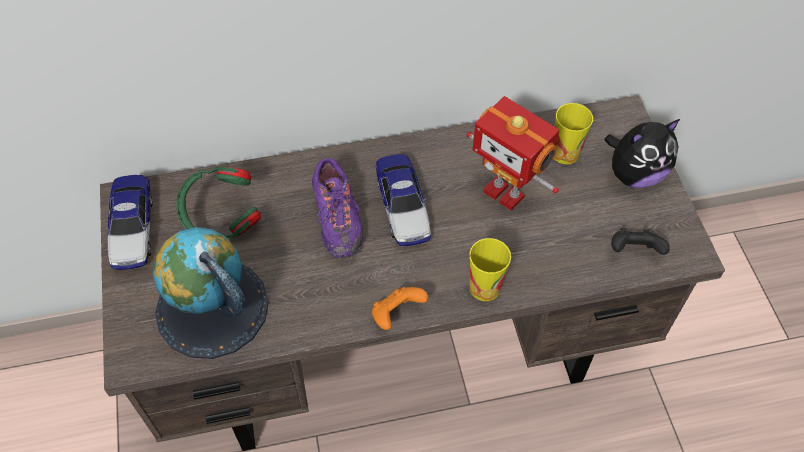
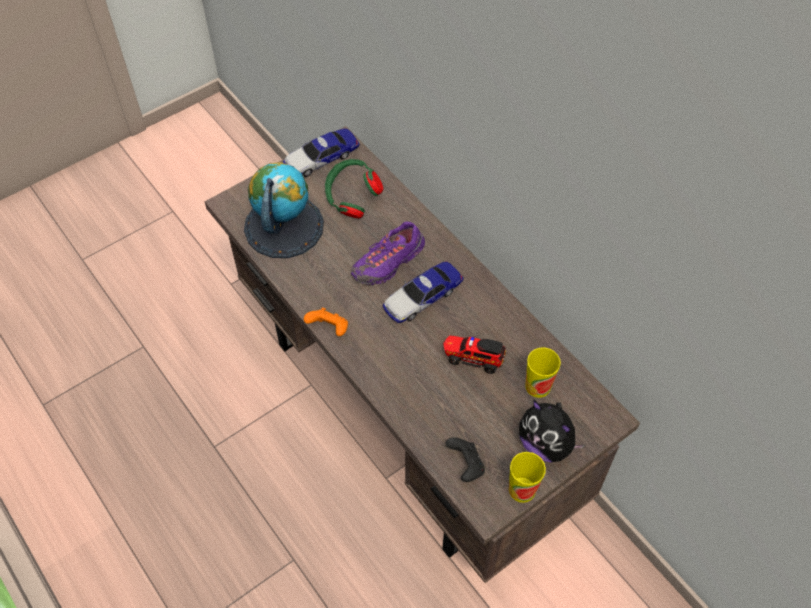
camera: 65 degrees right, 0 degrees up
toy robot [467,96,559,211] -> toy truck [444,336,506,374]
cup [469,238,511,301] -> cup moved to [509,452,546,503]

